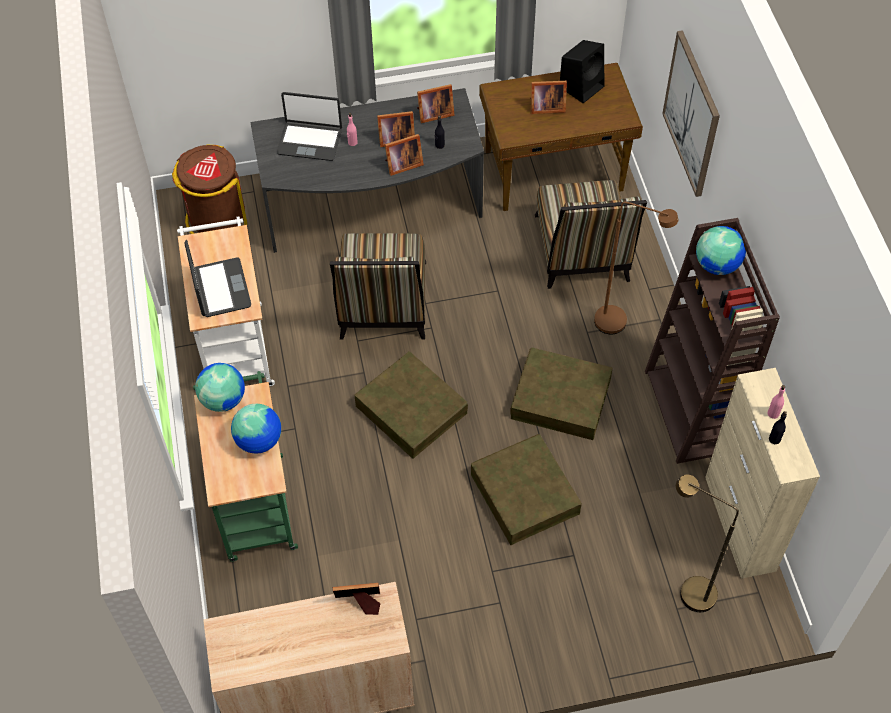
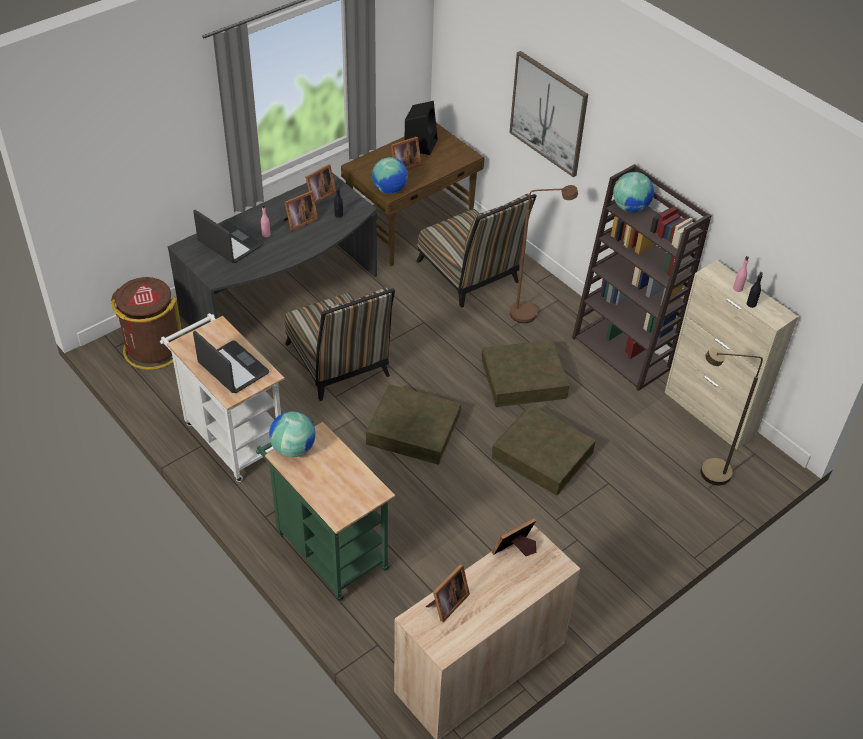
camera: 30 degrees left, 10 degrees down
globe [231,404,281,453] -> globe moved to [372,157,408,194]
laptop [277,92,342,161] -> laptop turned 120 degrees counterclockwise [193,210,262,263]
picture frame [385,134,424,176] -> picture frame moved to [426,564,470,622]

